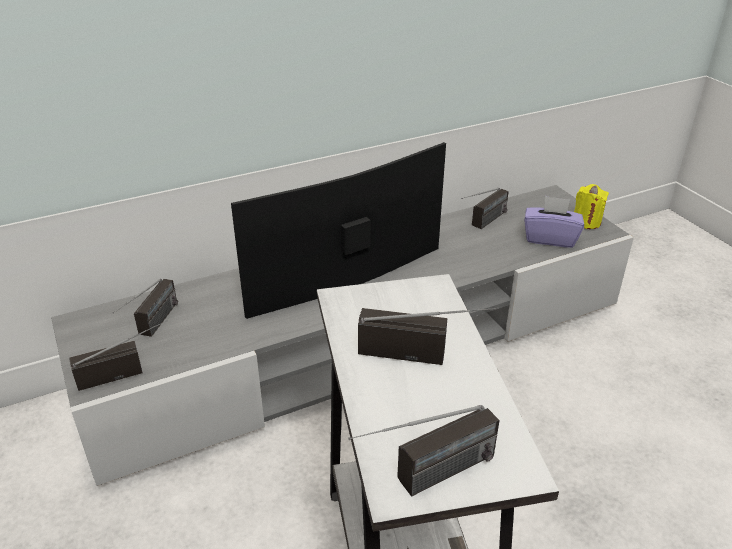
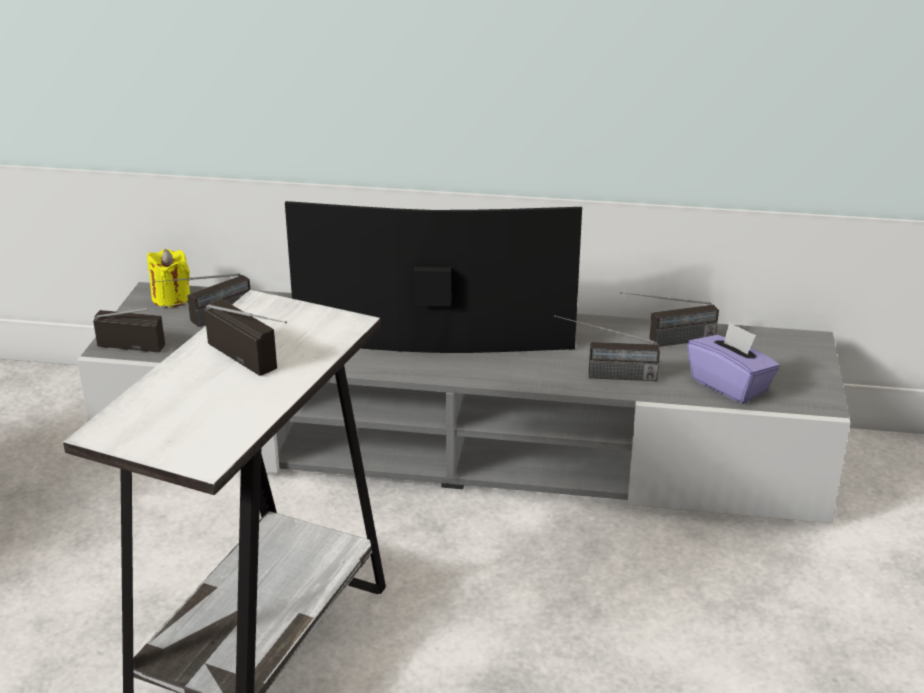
camera: 35 degrees right, 5 degrees down
radio [348,405,500,496] -> radio moved to [554,315,660,381]
yellow candle [574,184,609,229] -> yellow candle moved to [147,249,190,307]

